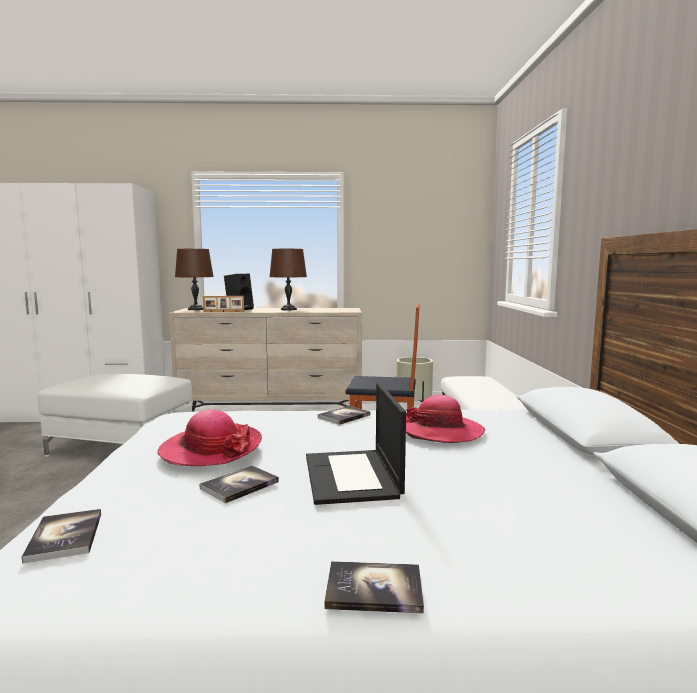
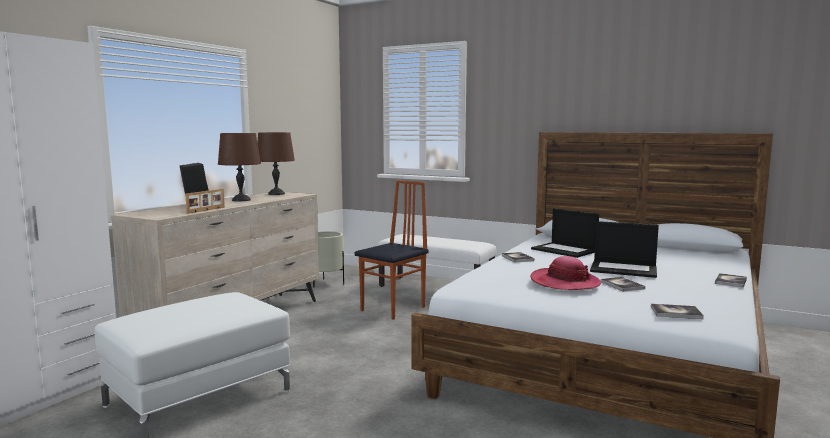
camera: 60 degrees left, 0 degrees up
brown table lamp [175,249,214,310] -> brown table lamp moved to [257,132,295,195]
hat [406,395,485,443] -> laptop [531,208,599,258]

